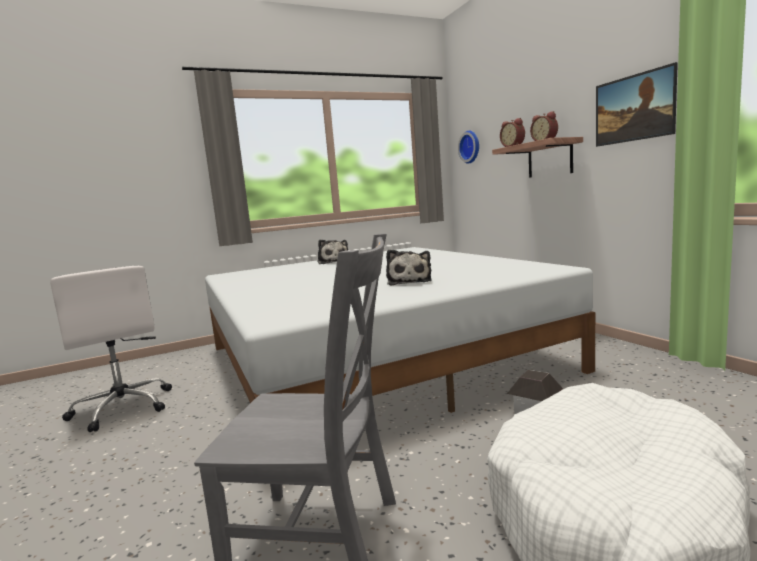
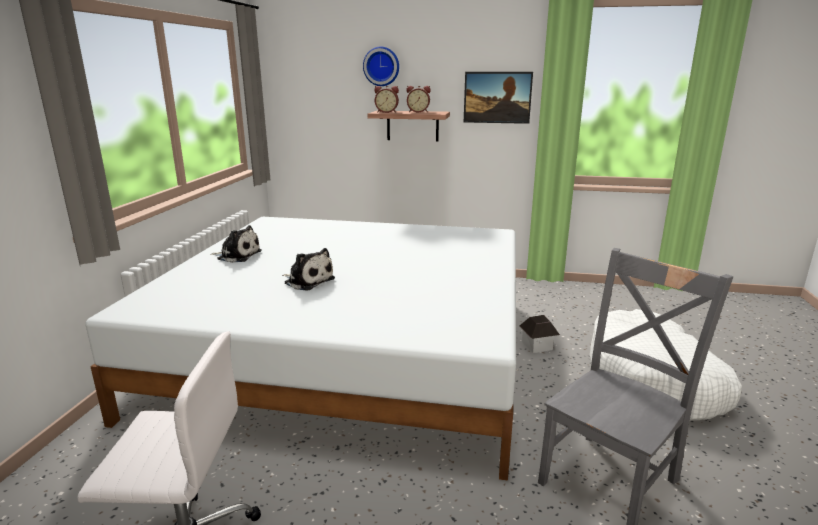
camera: 55 degrees left, 10 degrees up
plush toy [386,249,432,286] -> plush toy moved to [282,248,335,291]
wall clock [458,131,479,164] -> wall clock moved to [363,46,399,86]

